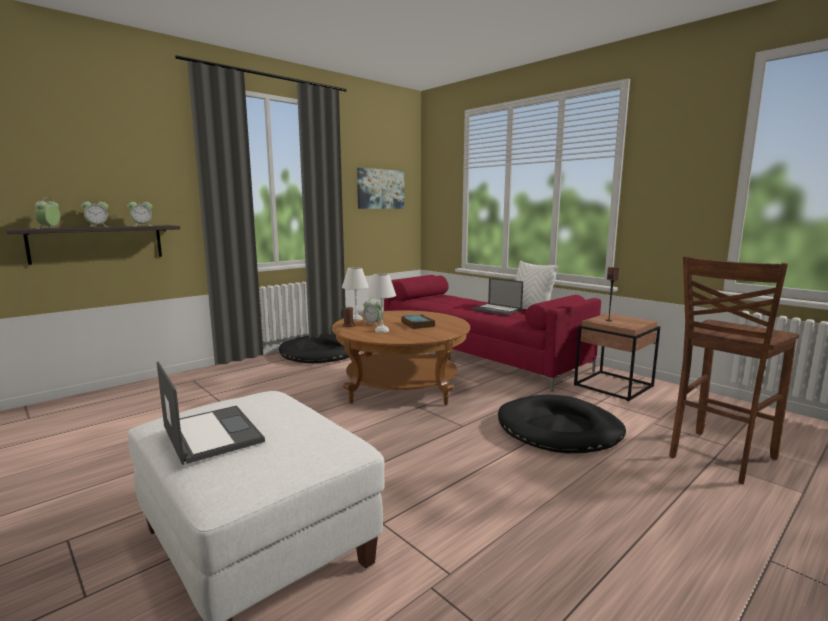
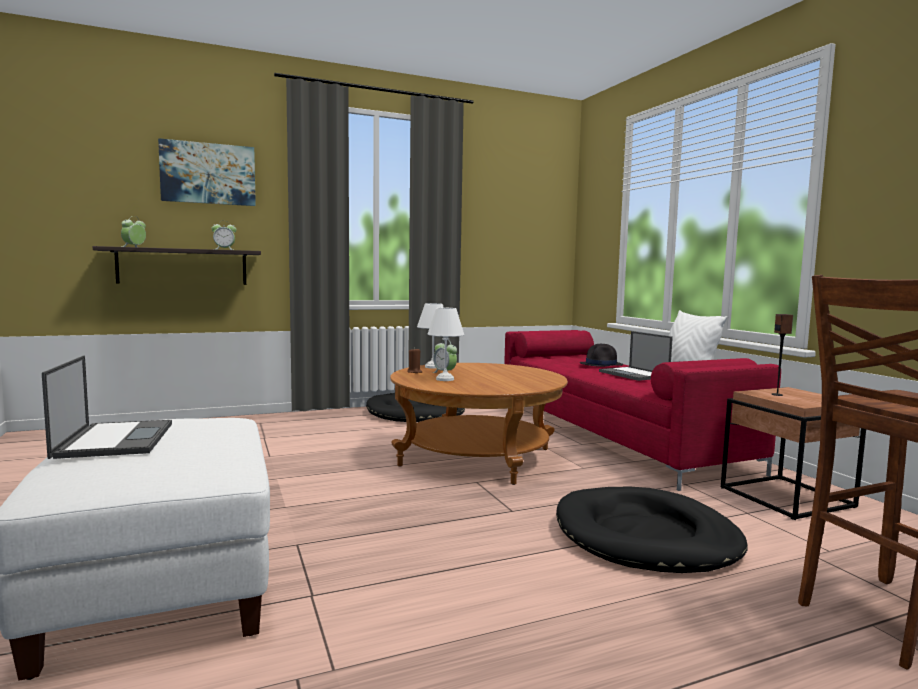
camera: 20 degrees right, 5 degrees down
alarm clock [81,198,109,227] -> none
picture [357,168,404,209] -> picture moved to [158,138,256,206]
book [401,314,435,329] -> none
none -> black hat [580,344,623,367]

